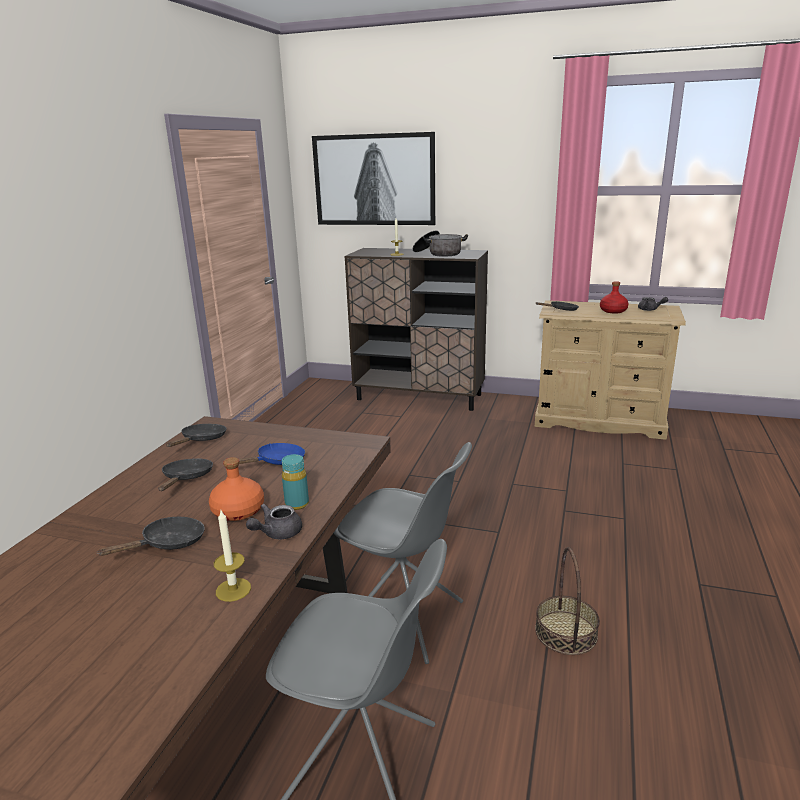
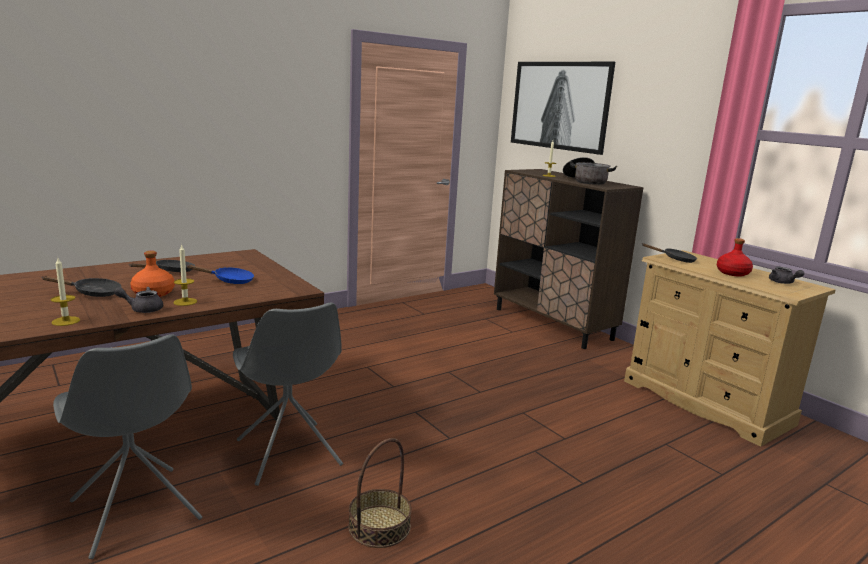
camera: 35 degrees right, 5 degrees down
black frying pan [166,424,227,447] -> none
turquoise bottle [282,454,309,510] -> candle [174,245,197,306]

